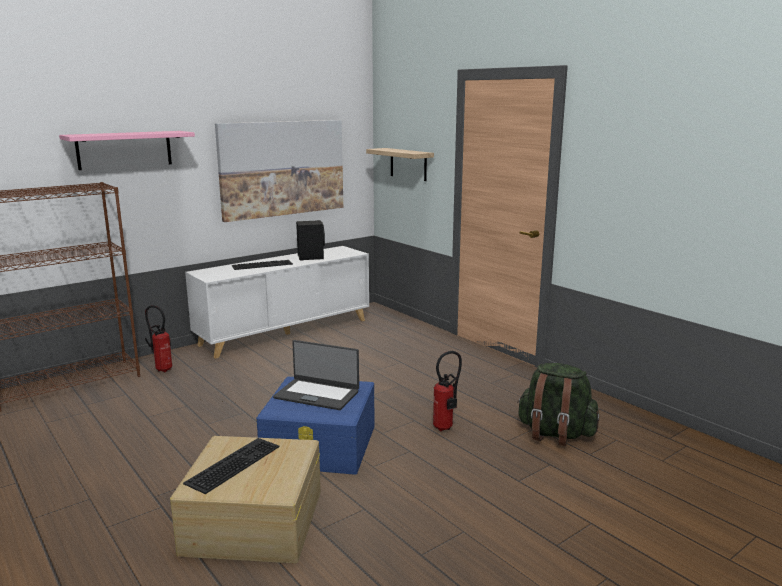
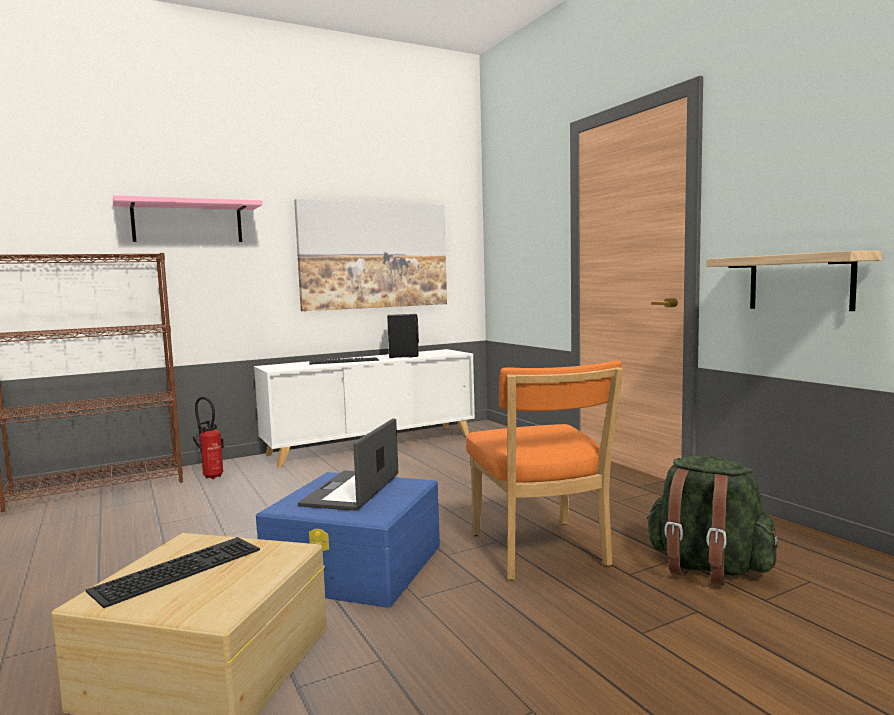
camera: 10 degrees right, 10 degrees down
laptop [273,340,359,410] -> laptop turned 75 degrees clockwise [298,418,398,511]
shelf [366,148,434,181] -> shelf moved to [706,251,882,311]
fire extinguisher [433,351,462,432] -> orange chair [466,360,623,580]

